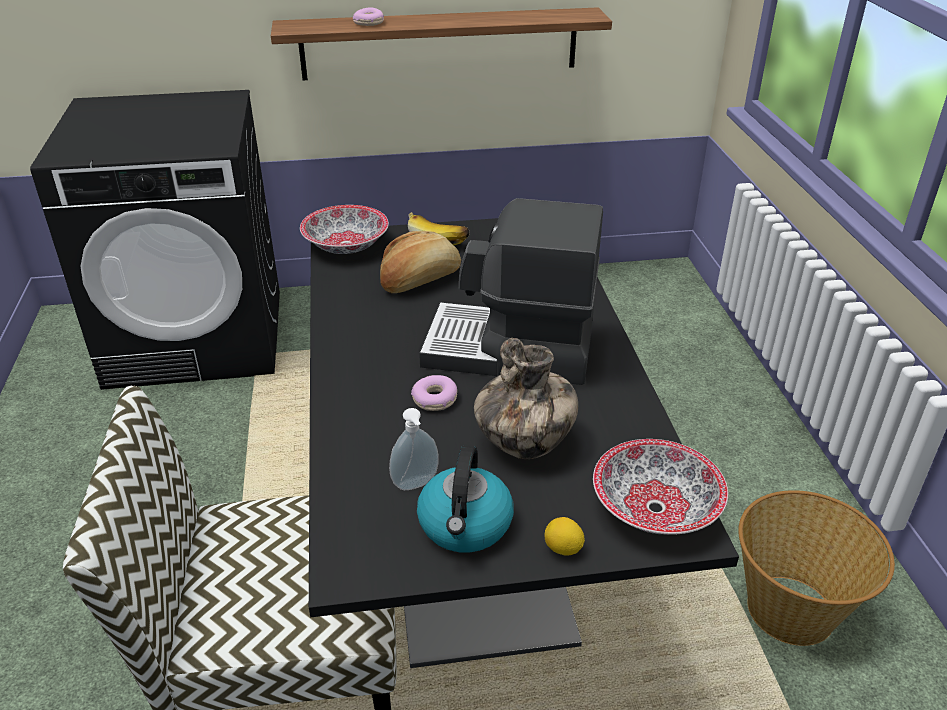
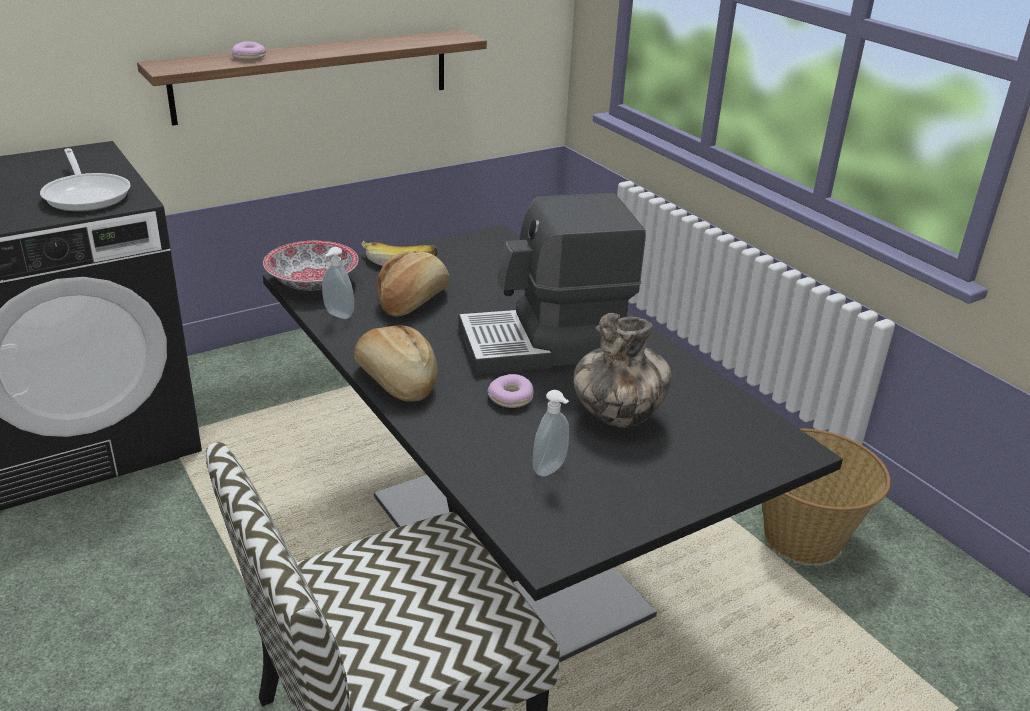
camera: 25 degrees left, 5 degrees down
kettle [417,445,514,553] -> none
lemon [544,517,585,556] -> none
bowl [593,439,728,535] -> none
none -> frying pan [40,148,131,212]
none -> soap dispenser [322,247,354,319]
none -> bread [354,324,438,402]

